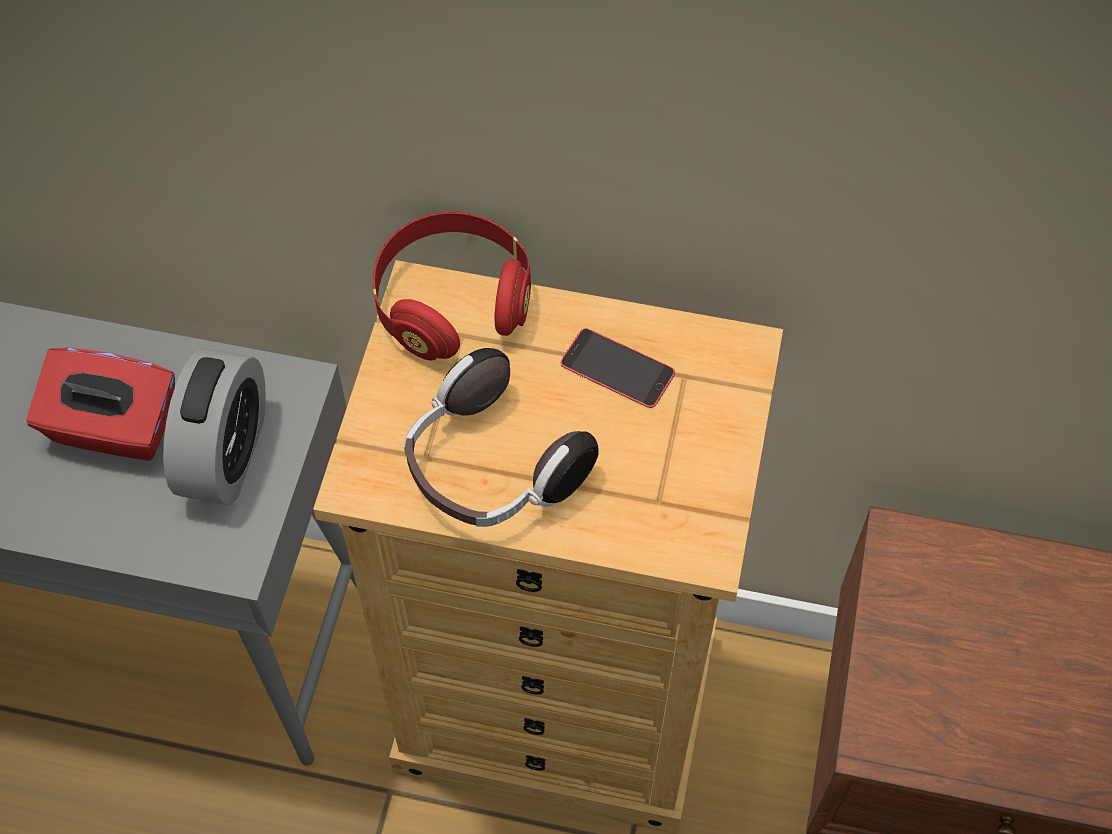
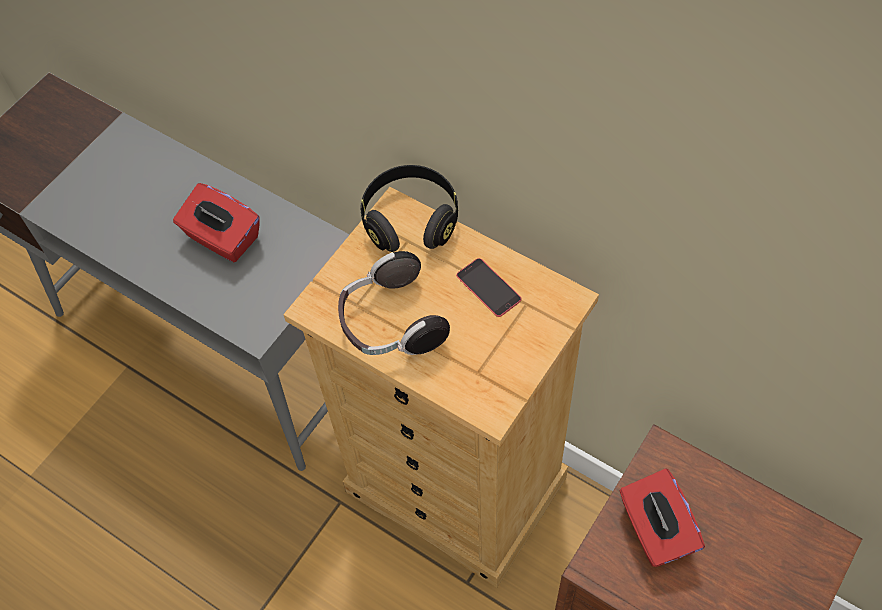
camera: 25 degrees right, 0 degrees up
alarm clock [163,348,266,505] -> none
red headphones [373,212,531,360] -> black headphones [361,165,458,252]
none -> red tissue box [620,468,705,567]

